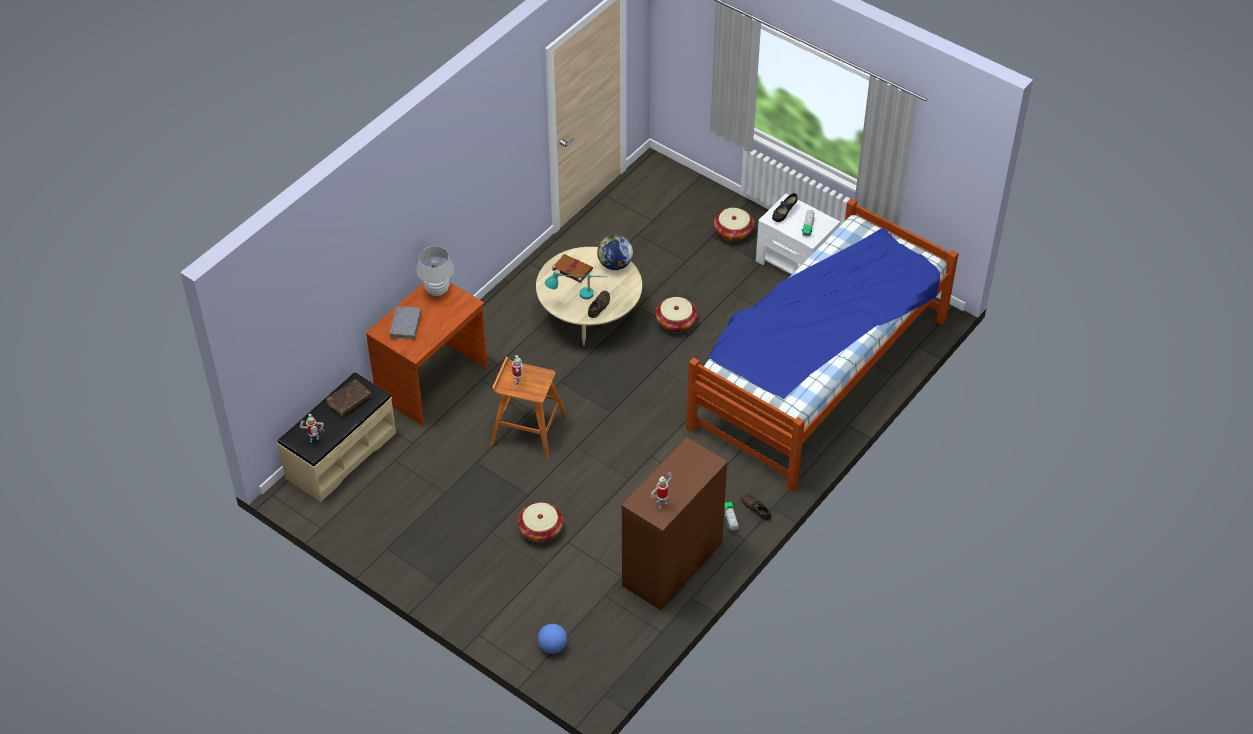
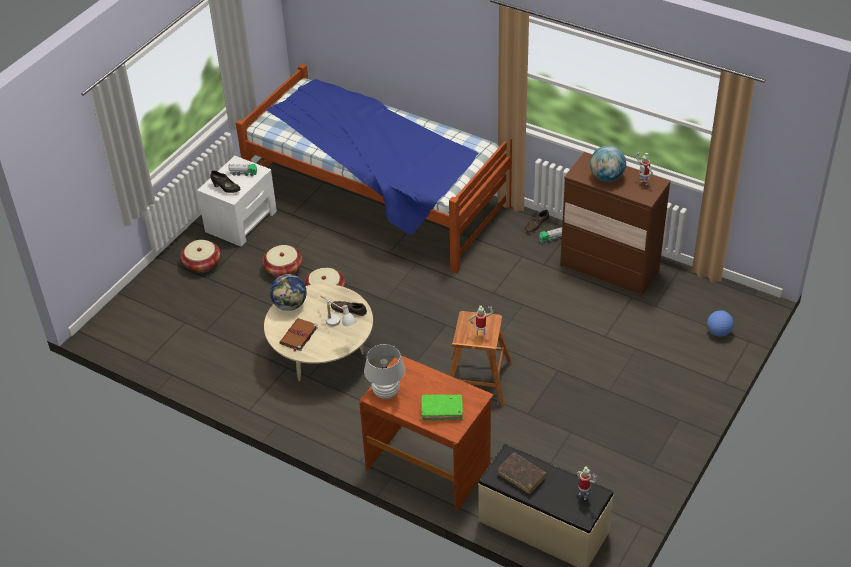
camera: 95 degrees left, 5 degrees down
grey book [389,306,421,340] -> green book [422,394,463,421]
basket [518,502,563,542] -> basket moved to [262,245,302,278]
turquoise table lamp [545,270,607,299] -> white table lamp [320,295,356,326]
none -> globe [590,146,626,182]

